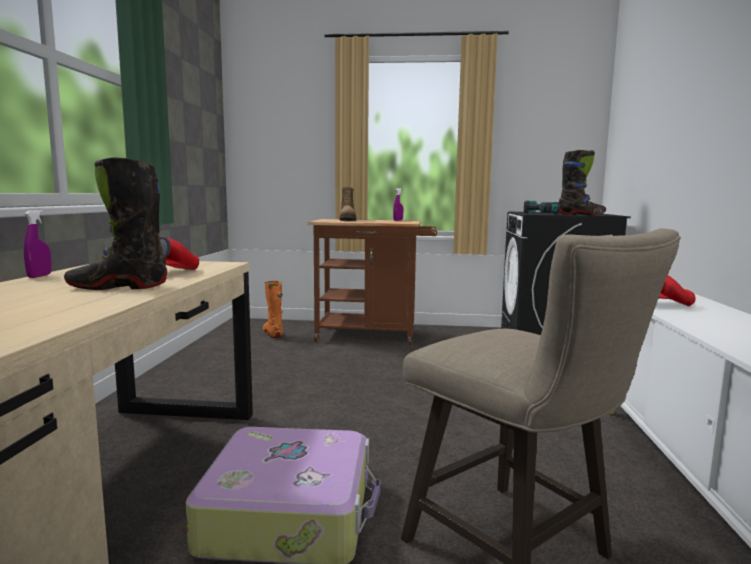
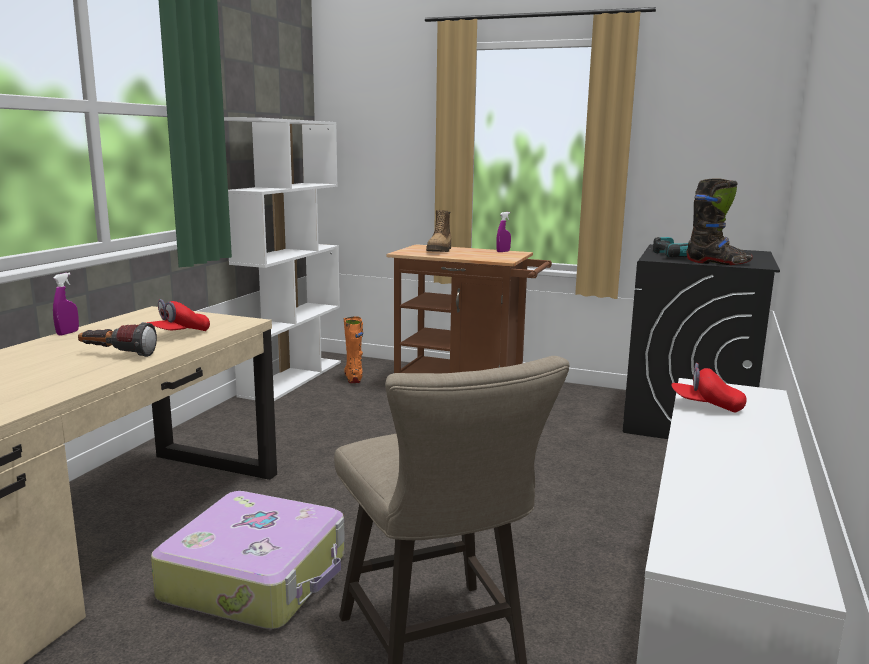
camera: 15 degrees right, 5 degrees up
black boot [64,157,167,290] -> flashlight [78,322,157,357]
none -> white bookcase [224,117,341,401]

